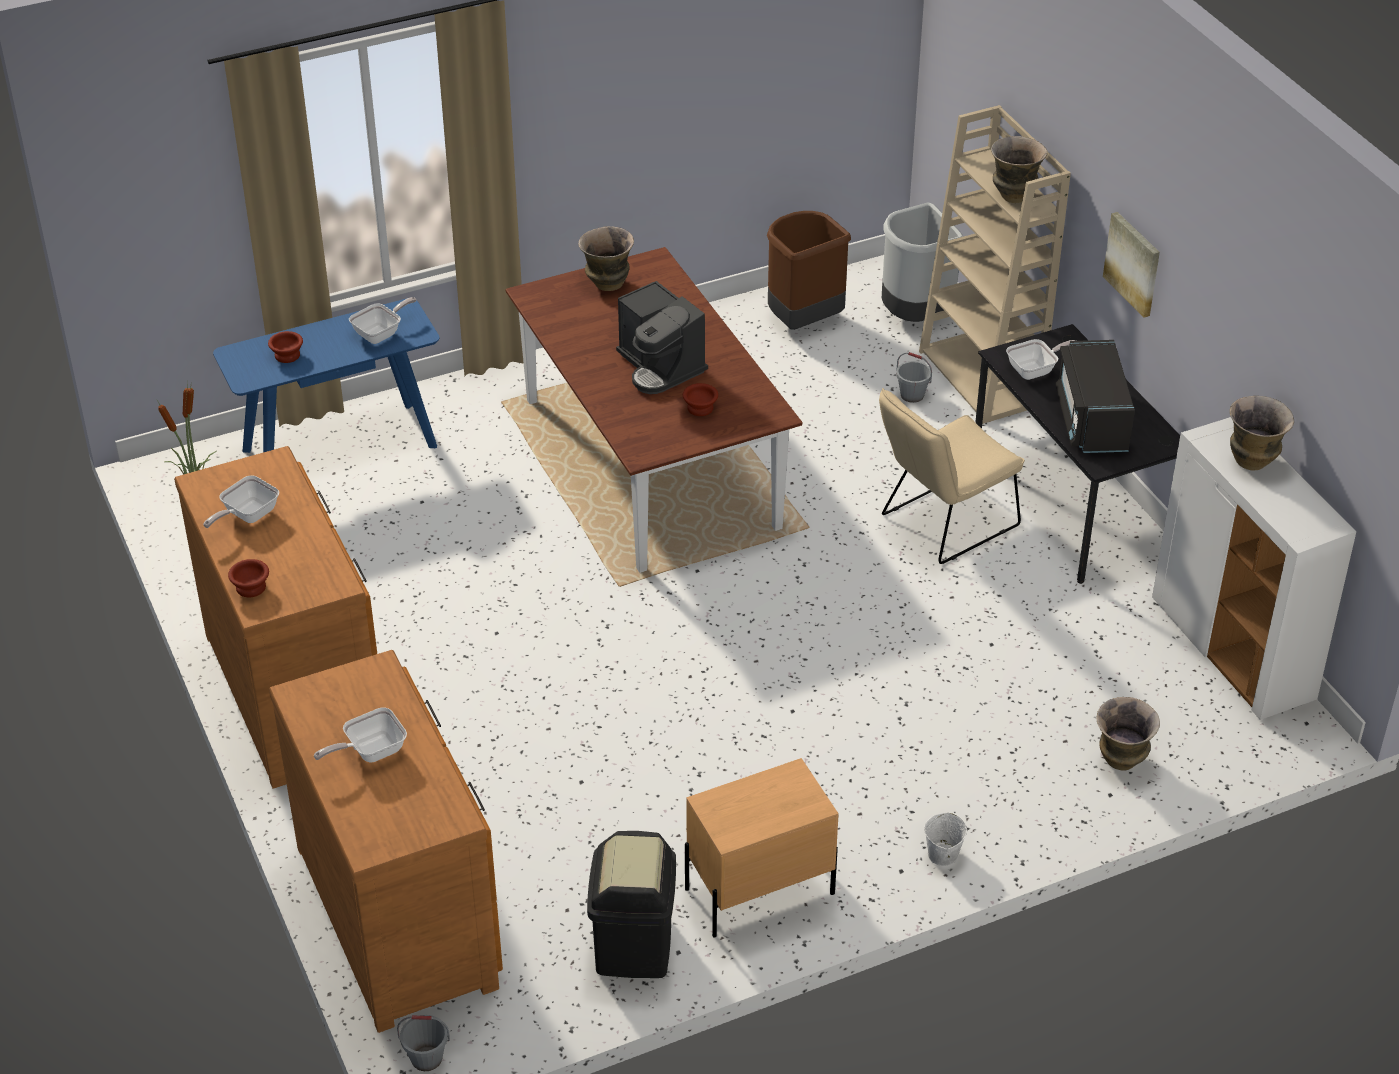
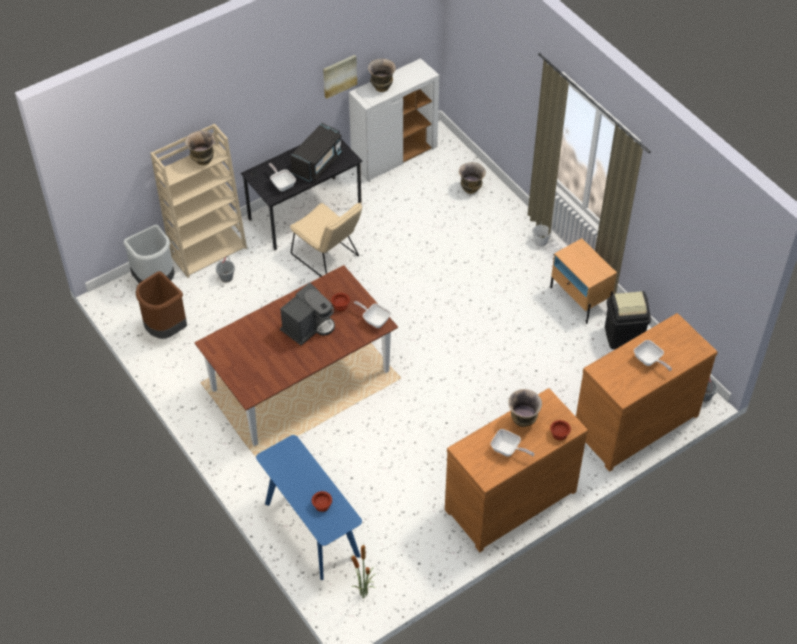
camera: 100 degrees left, 10 degrees up
frying pan [349,297,417,344] -> frying pan moved to [354,301,391,328]
vase [578,226,634,291] -> vase moved to [508,389,542,427]
black microwave [1055,340,1135,453] -> black microwave turned 45 degrees counterclockwise [290,123,342,182]
picture [1103,212,1160,318] -> picture moved to [323,55,357,99]

